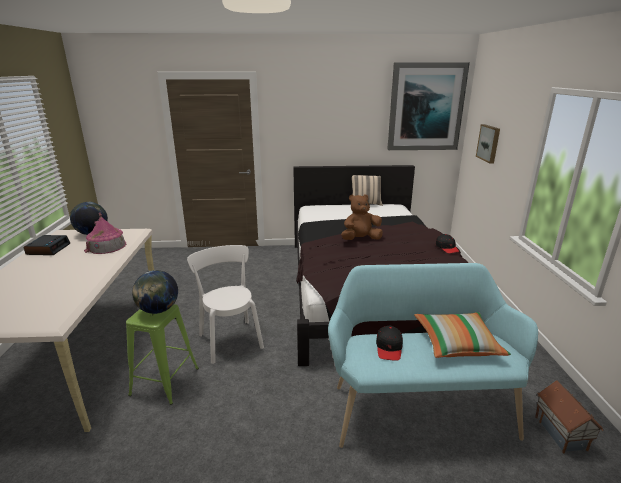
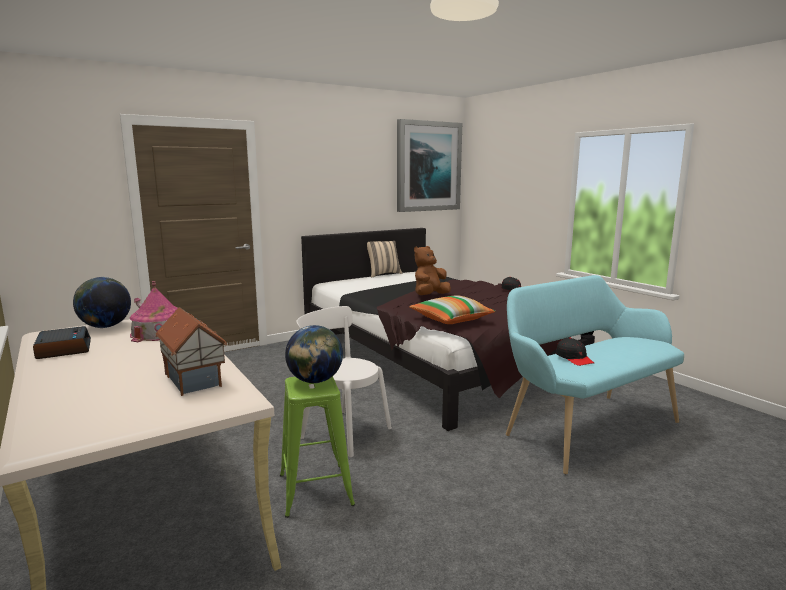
camera: 30 degrees left, 10 degrees down
pillow [414,312,511,358] -> pillow moved to [409,295,495,324]
picture [476,124,500,164] -> none
toy house [535,380,604,454] -> toy house moved to [155,307,228,396]

